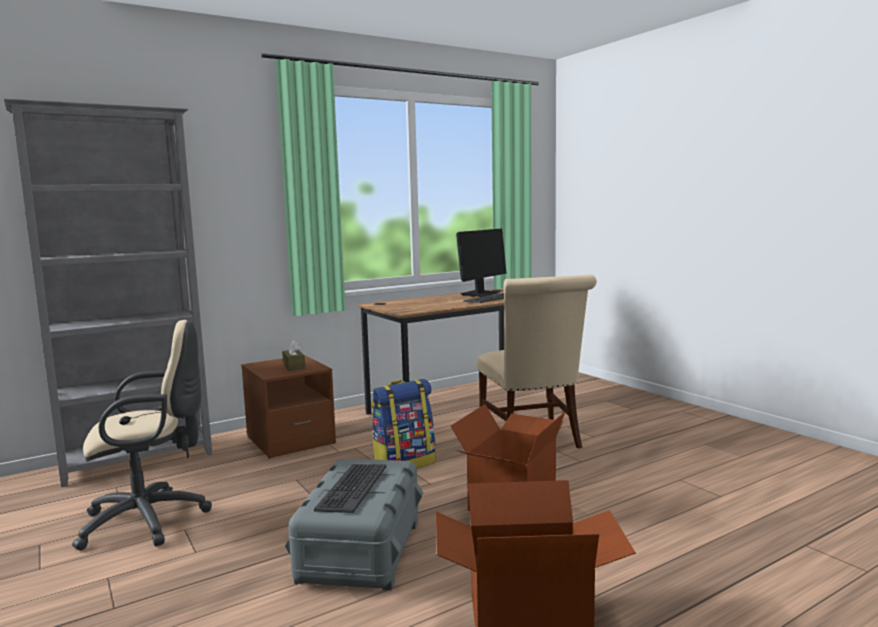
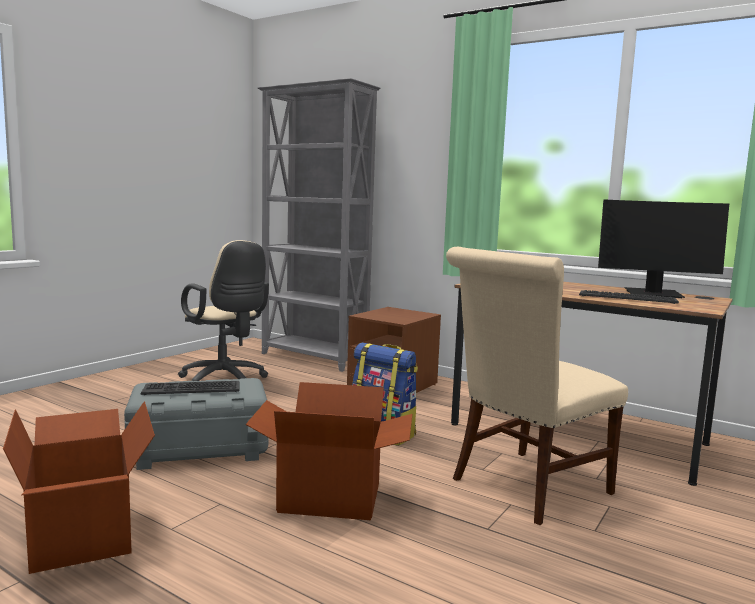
camera: 65 degrees right, 0 degrees up
brown tissue box [282,340,305,371] -> none

